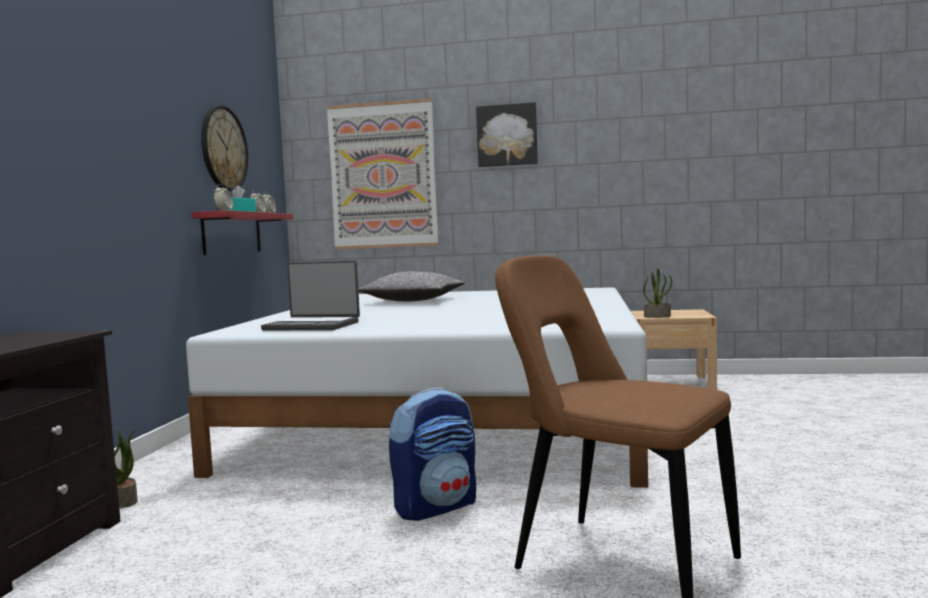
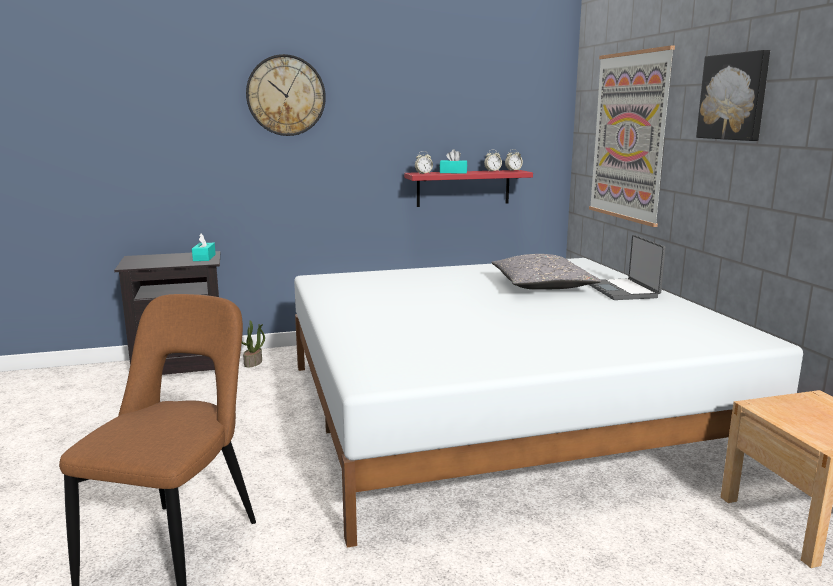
camera: 65 degrees right, 10 degrees up
wall clock [201,106,248,191] -> wall clock moved to [246,54,326,136]
laptop [261,260,360,330] -> laptop moved to [589,235,666,300]
backpack [389,387,476,521] -> none
potted plant [643,269,672,318] -> none
none -> turquoise tissue box [192,234,216,261]

